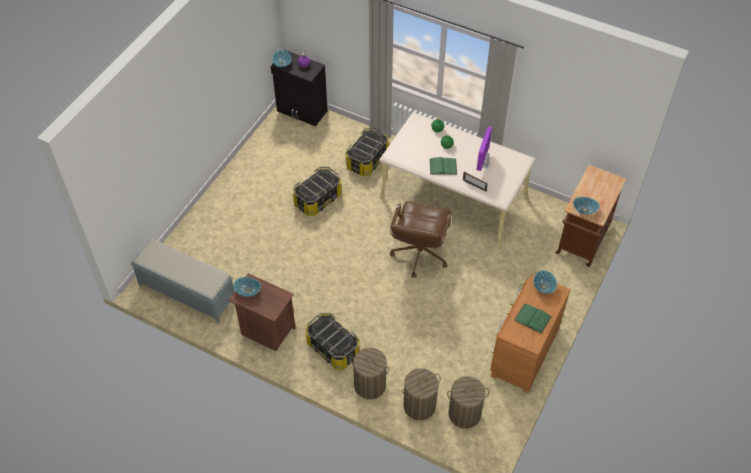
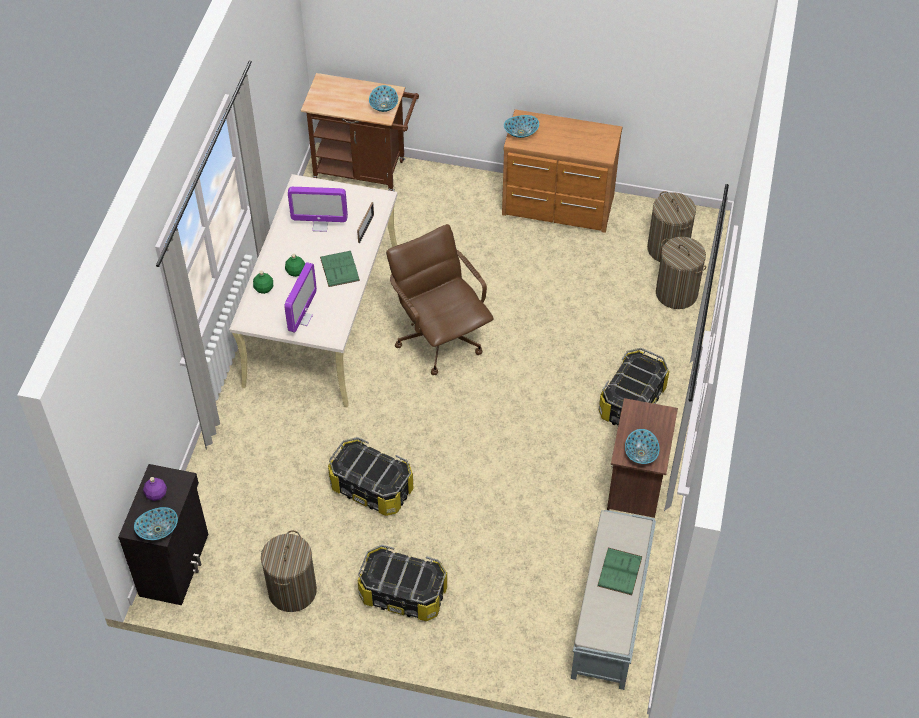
camera: 105 degrees left, 0 degrees up
storage box [346,127,389,176] -> storage box moved to [358,545,447,621]
laundry basket [350,348,389,399] -> laundry basket moved to [261,530,317,612]
brown office chair [390,201,451,278] -> brown office chair turned 120 degrees counterclockwise [386,224,494,375]
green book [514,303,551,334] -> green book moved to [597,548,643,595]
none -> monitor [284,262,317,333]

